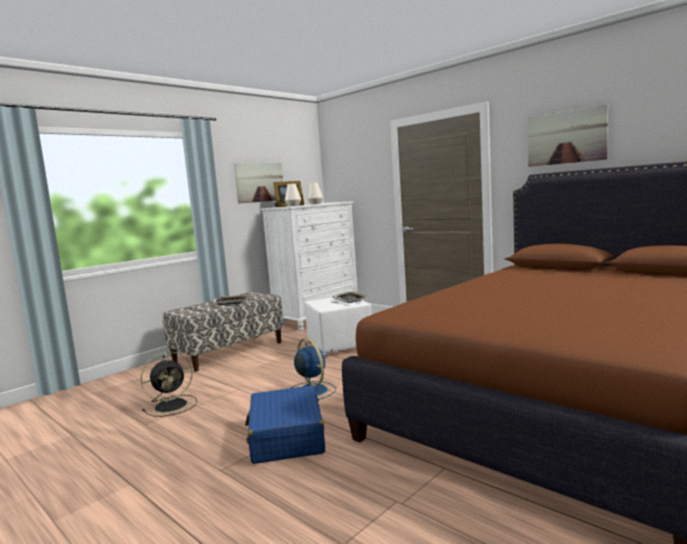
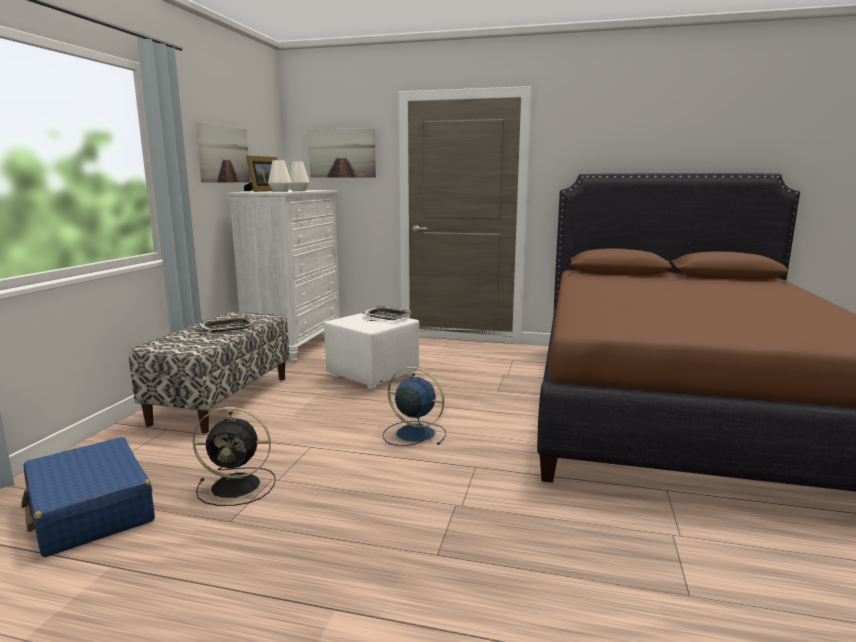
camera: 30 degrees left, 5 degrees up
black fan [141,352,197,417] -> black fan turned 60 degrees clockwise [193,407,276,506]
blue suitcase [245,385,325,464] -> blue suitcase moved to [21,437,155,557]
picture [528,104,608,167] -> picture moved to [308,128,376,177]

